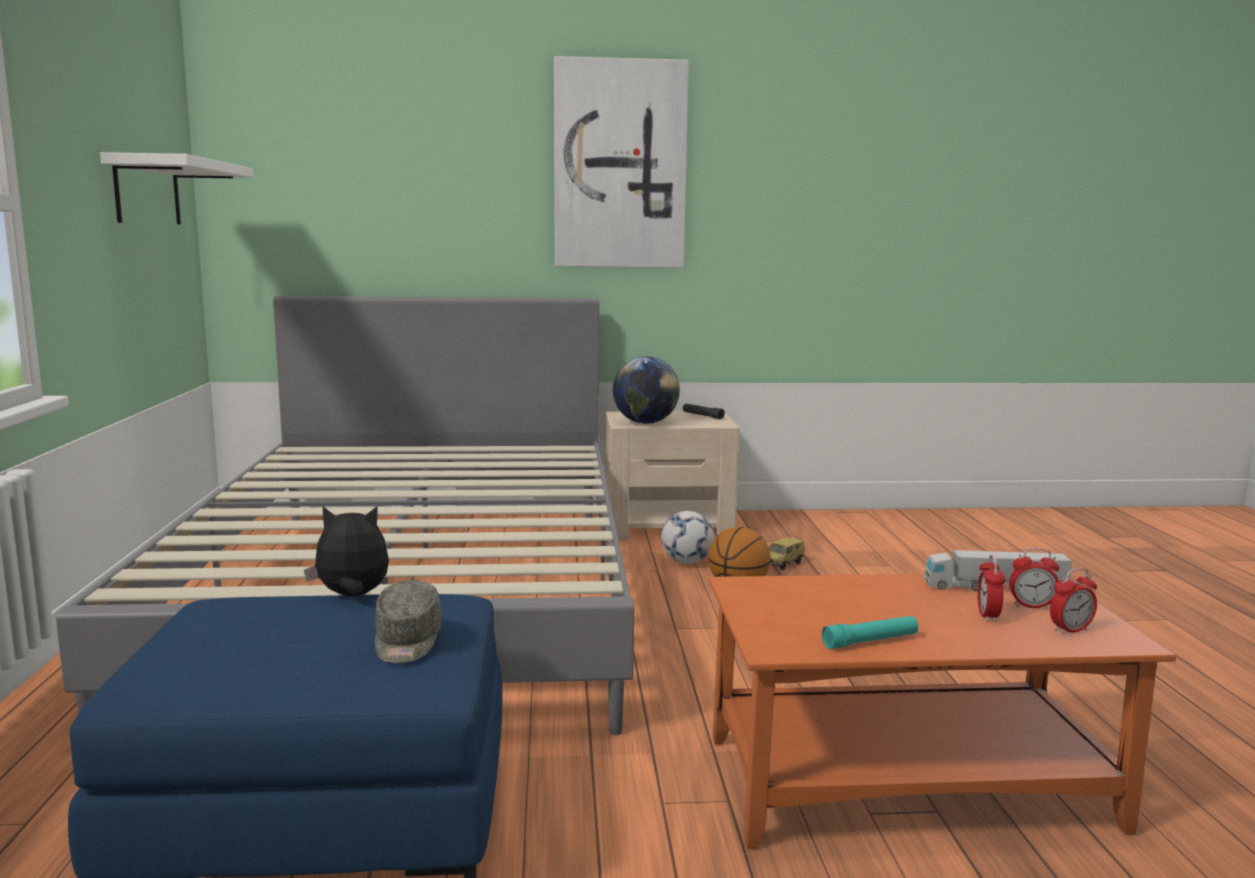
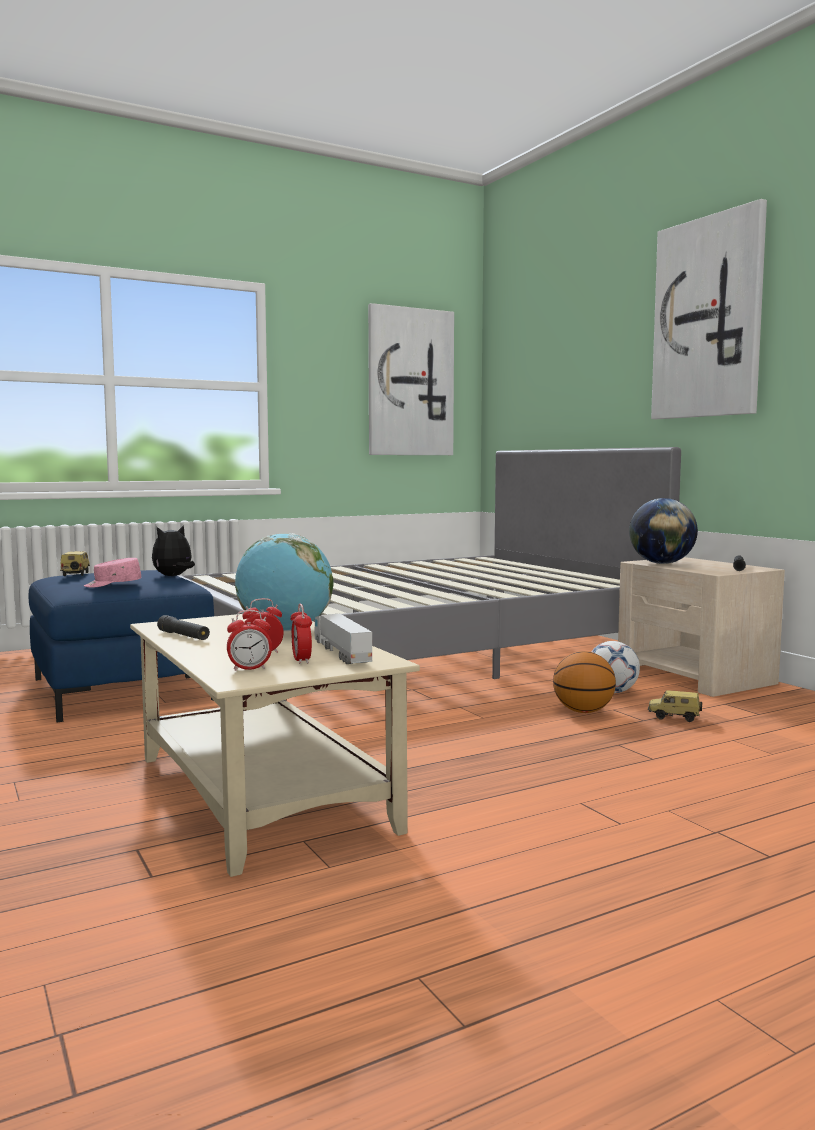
camera: 65 degrees right, 5 degrees down
white shelf [100,152,254,224] -> picture [368,303,454,455]
plush toy [304,506,389,596] -> plush toy turned 105 degrees counterclockwise [152,525,195,576]
grey cap [375,580,442,663] -> pink cap [84,558,141,587]
orange coffee table [709,574,1176,849] -> beige coffee table [130,614,420,877]
turquoise flashlight [822,616,918,649] -> black flashlight [157,615,210,640]
alarm clock [1050,568,1097,634] -> alarm clock turned 60 degrees counterclockwise [227,610,272,671]
none -> toy car [60,551,90,576]
none -> globe [235,533,334,631]

